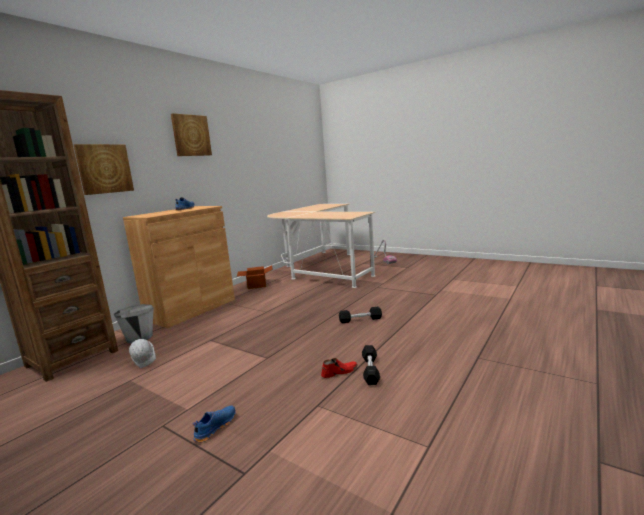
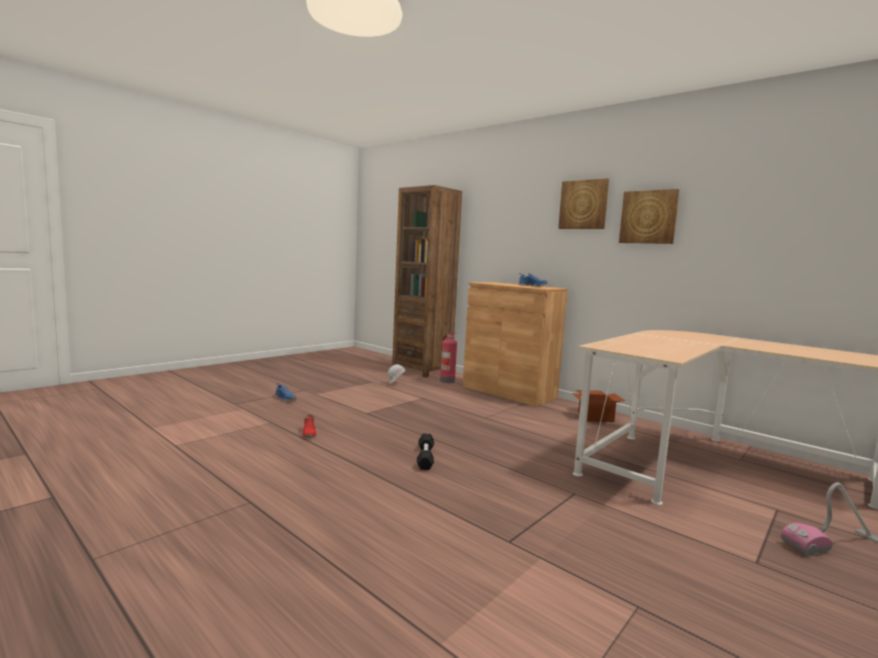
camera: 95 degrees right, 5 degrees down
picture [74,144,134,195] -> picture moved to [619,189,680,244]
grey bucket [114,304,154,343] -> fire extinguisher [440,333,457,383]
black dumbbell [362,345,380,385] -> none

